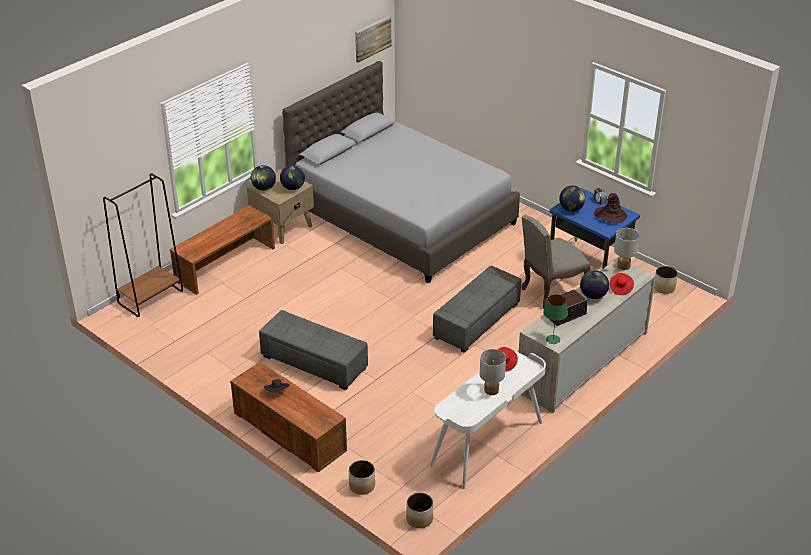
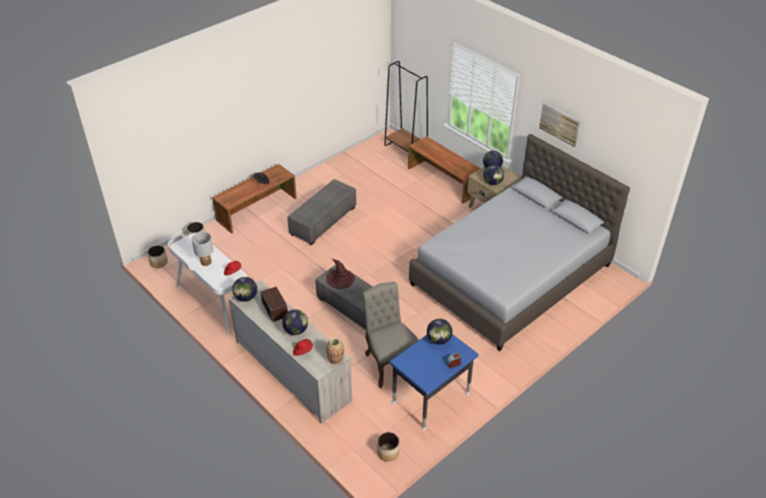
camera: 95 degrees right, 5 degrees up
picture [355,16,391,63] -> picture moved to [539,102,581,147]
green table lamp [543,294,568,344] -> globe [232,277,257,302]
brown hat [594,193,627,224] -> brown hat moved to [327,259,355,289]
grey table lamp [614,228,639,270] -> vase [326,338,344,364]

